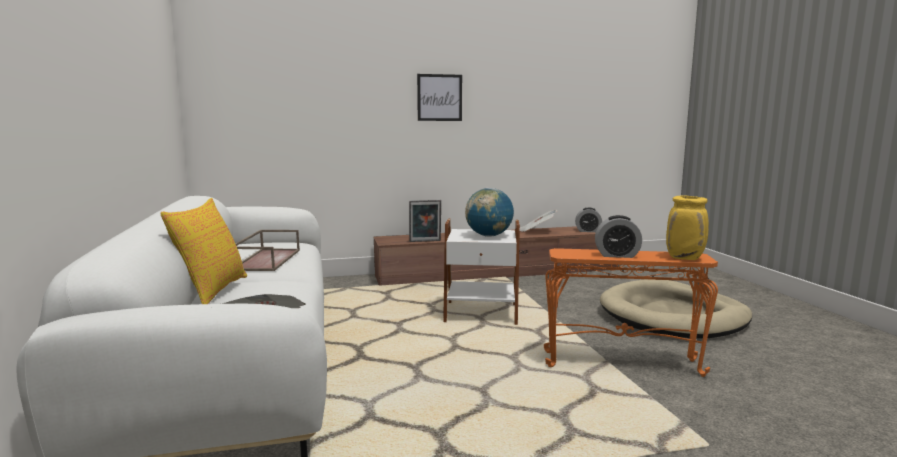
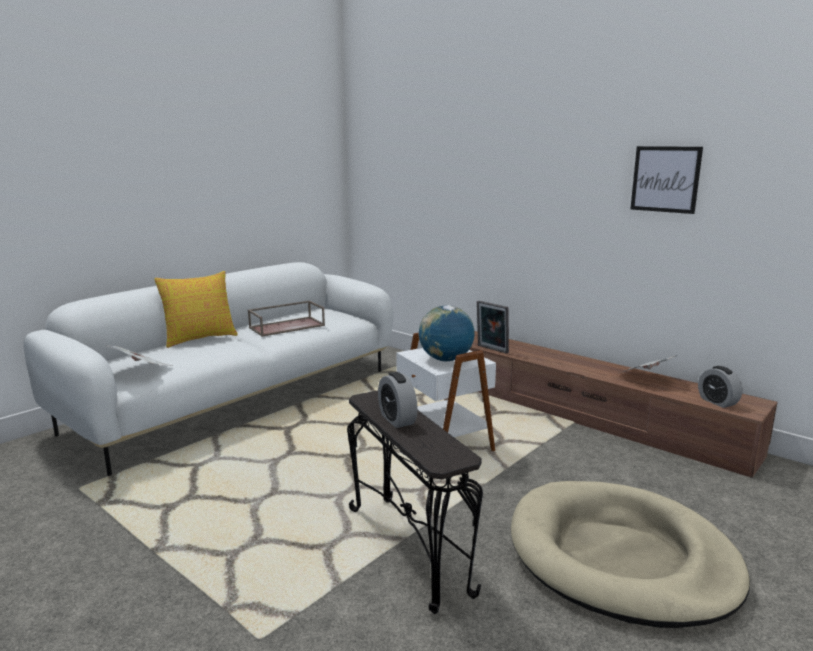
camera: 55 degrees right, 5 degrees up
picture [417,74,462,121] -> picture moved to [631,146,703,214]
orange side table [544,248,718,377] -> black side table [347,390,483,614]
yellow vase [666,195,709,260] -> none

